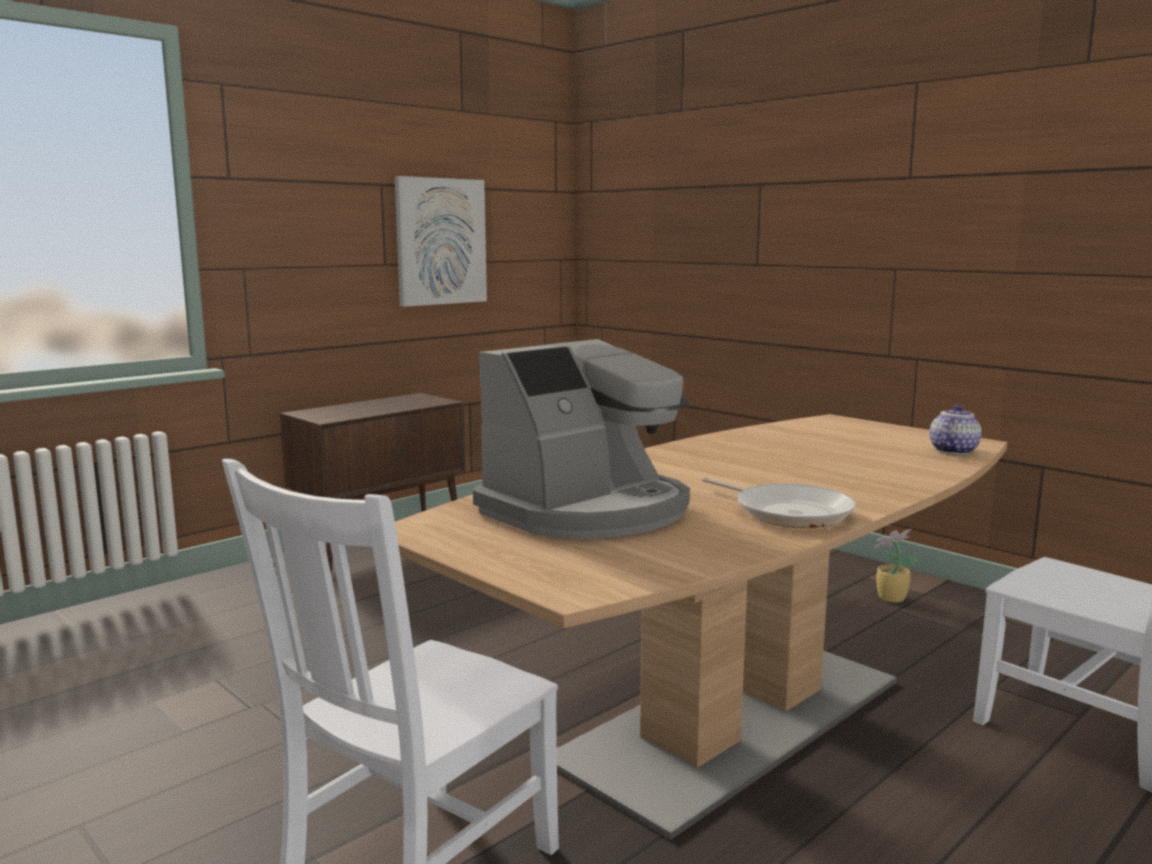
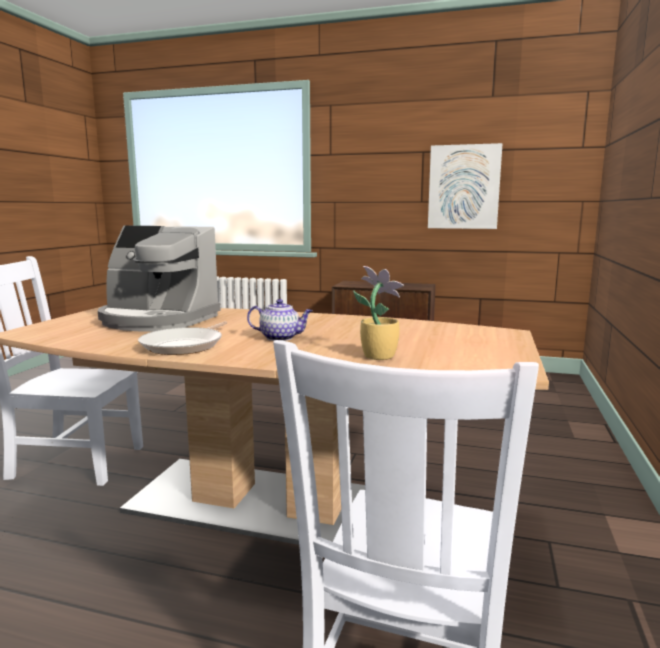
camera: 60 degrees right, 0 degrees up
potted plant [875,529,918,603] -> potted plant moved to [353,266,404,360]
teapot [930,405,982,455] -> teapot moved to [247,299,313,341]

